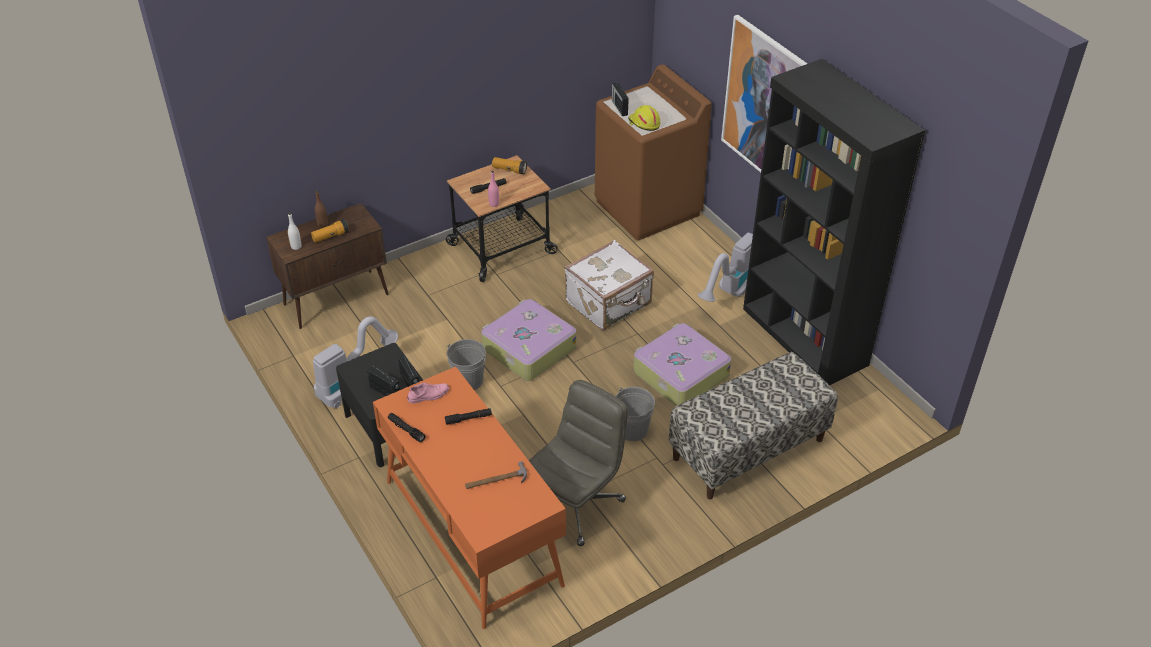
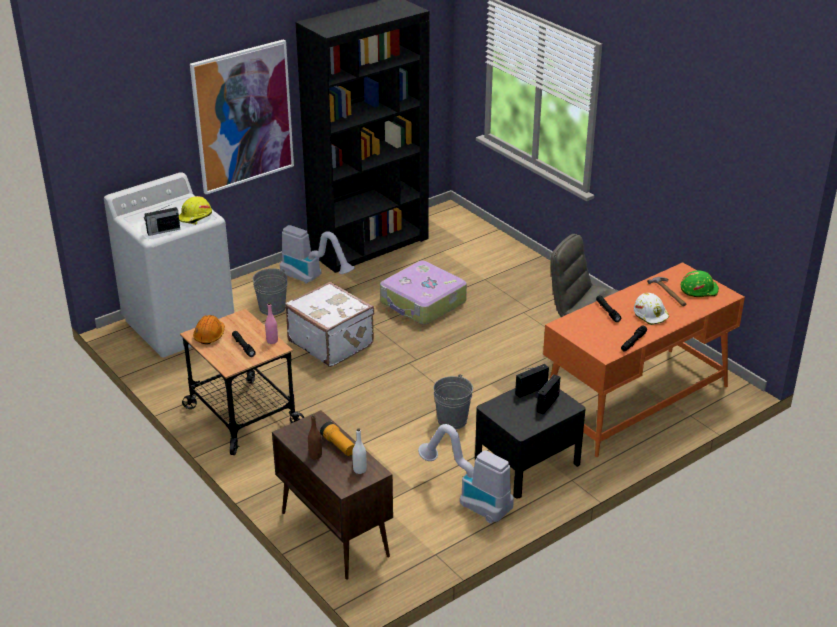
camera: 95 degrees left, 10 degrees down
pink shoe [407,383,449,404] -> none
suitcase [481,299,576,381] -> none
flashlight [492,157,527,174] -> orange hard hat [193,315,225,344]
brown washing machine [595,64,712,240] -> white washing machine [104,172,234,358]
grey bucket [616,387,655,441] -> grey bucket moved to [252,268,287,315]
bench [668,352,838,499] -> none
none -> white hard hat [634,293,669,325]
none -> green hard hat [681,270,719,297]

